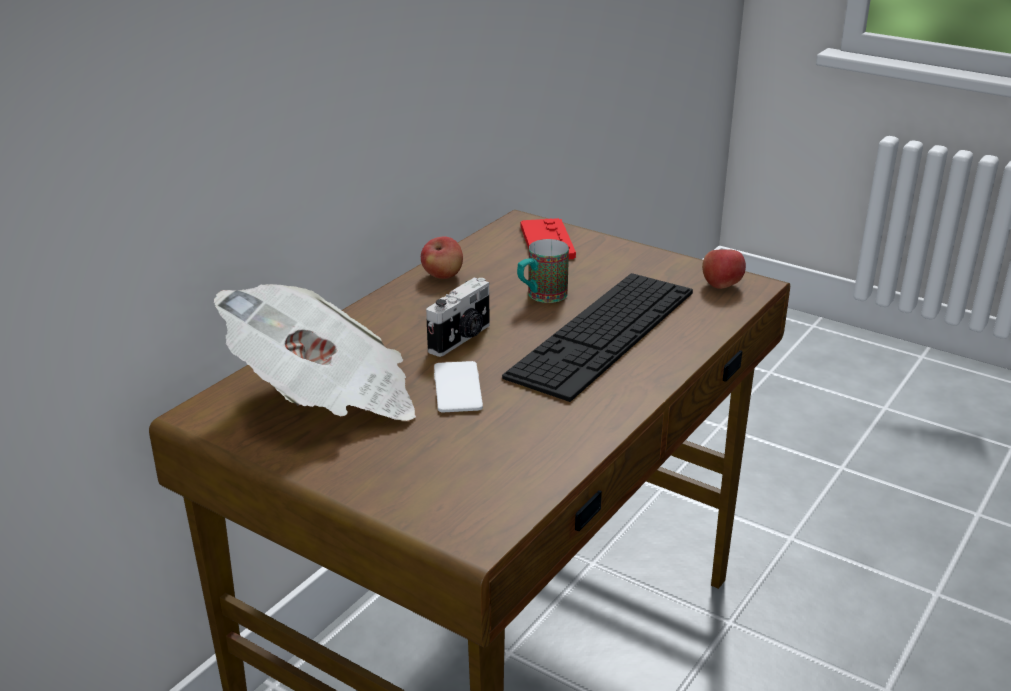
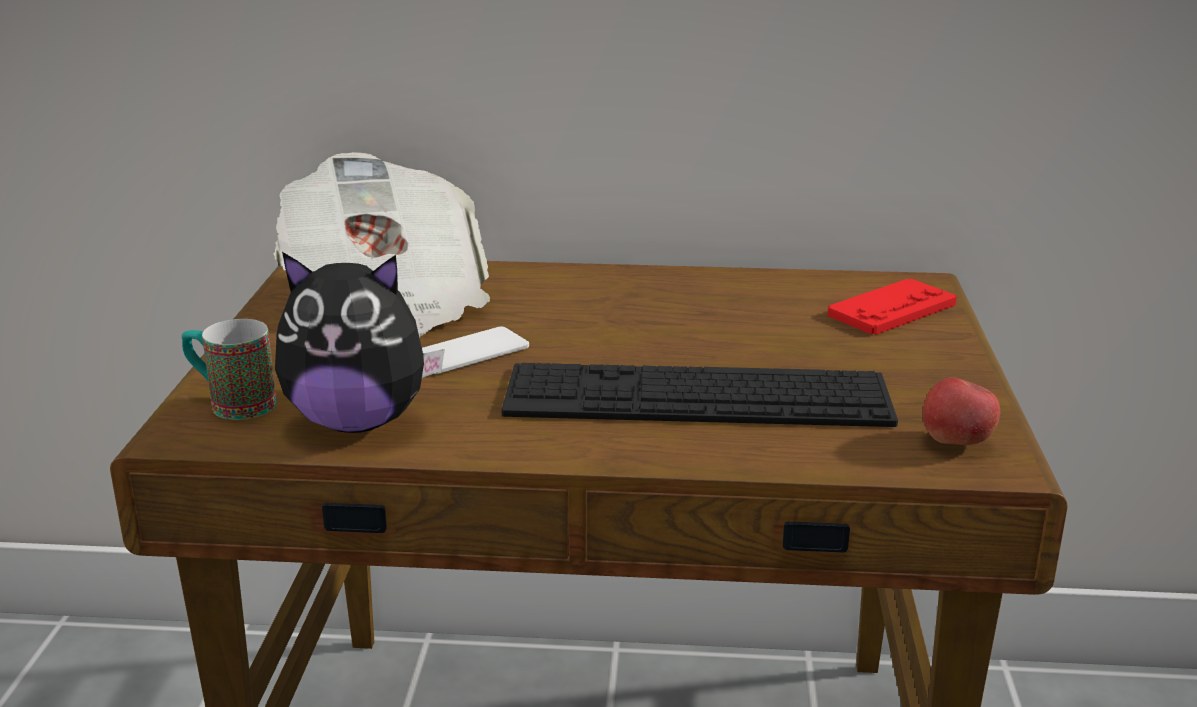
camera: 60 degrees right, 5 degrees down
apple [421,236,463,279] -> none
camera [426,277,490,357] -> none
mug [517,239,569,303] -> mug moved to [181,319,277,420]
none -> plush toy [275,252,445,433]

